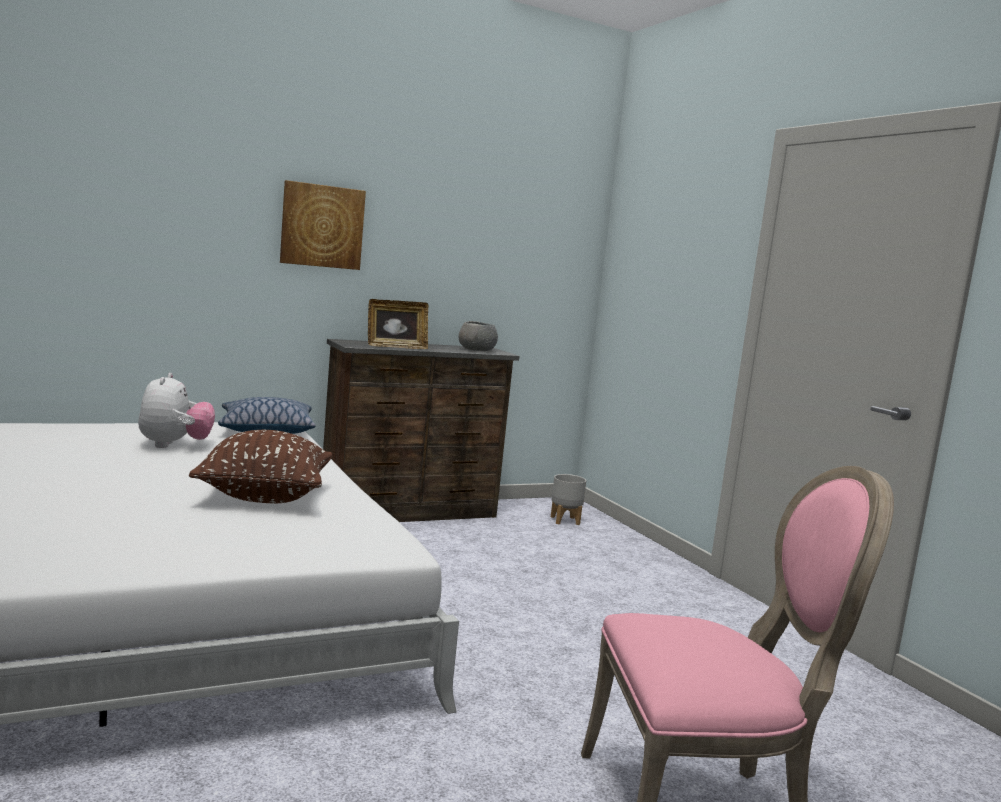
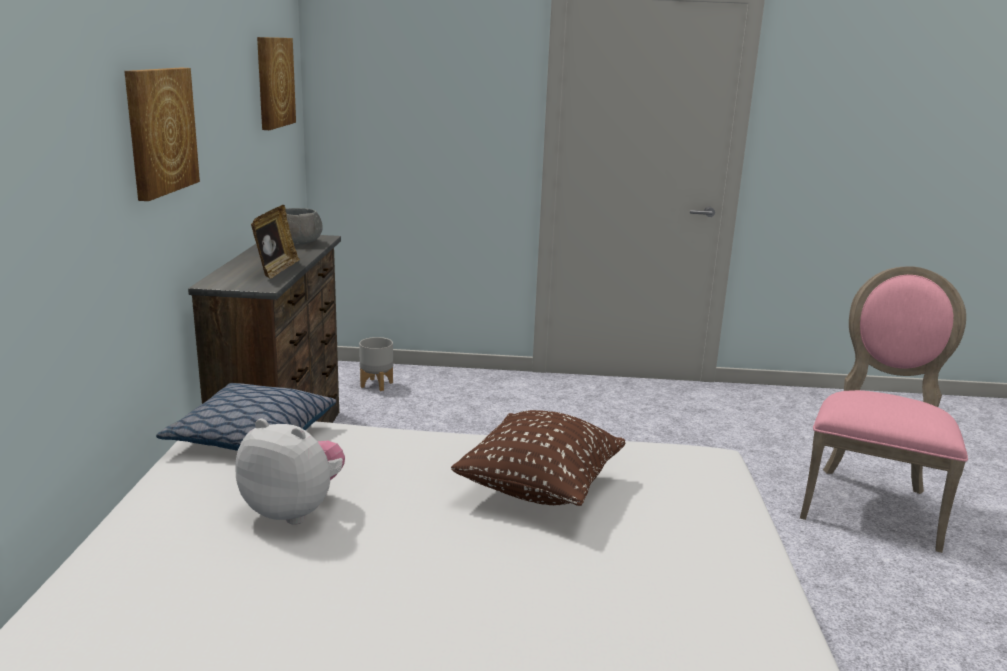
camera: 60 degrees left, 10 degrees up
none -> picture [257,37,296,130]

